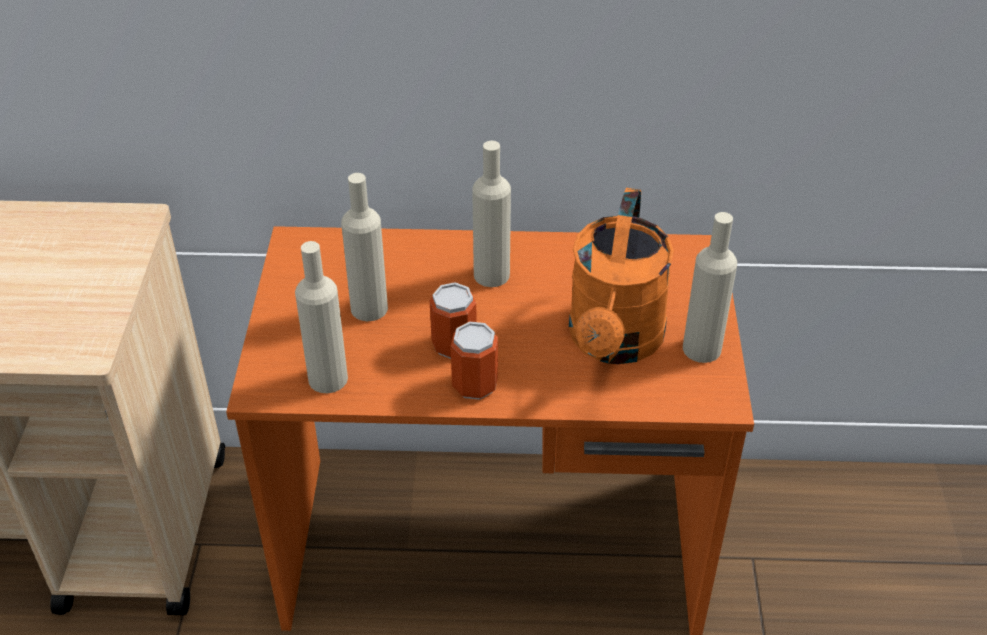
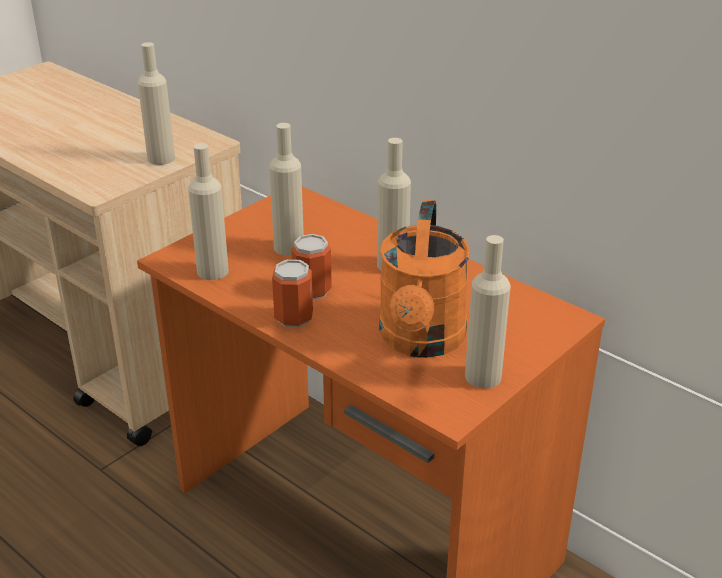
camera: 40 degrees right, 10 degrees down
orange watering can [569,188,674,364] -> orange watering can turned 45 degrees counterclockwise [379,200,470,358]
none -> beige bottle [138,42,175,165]

